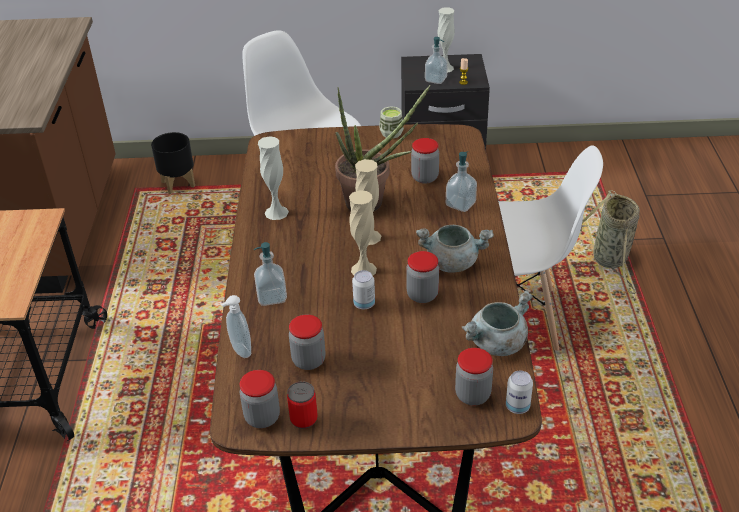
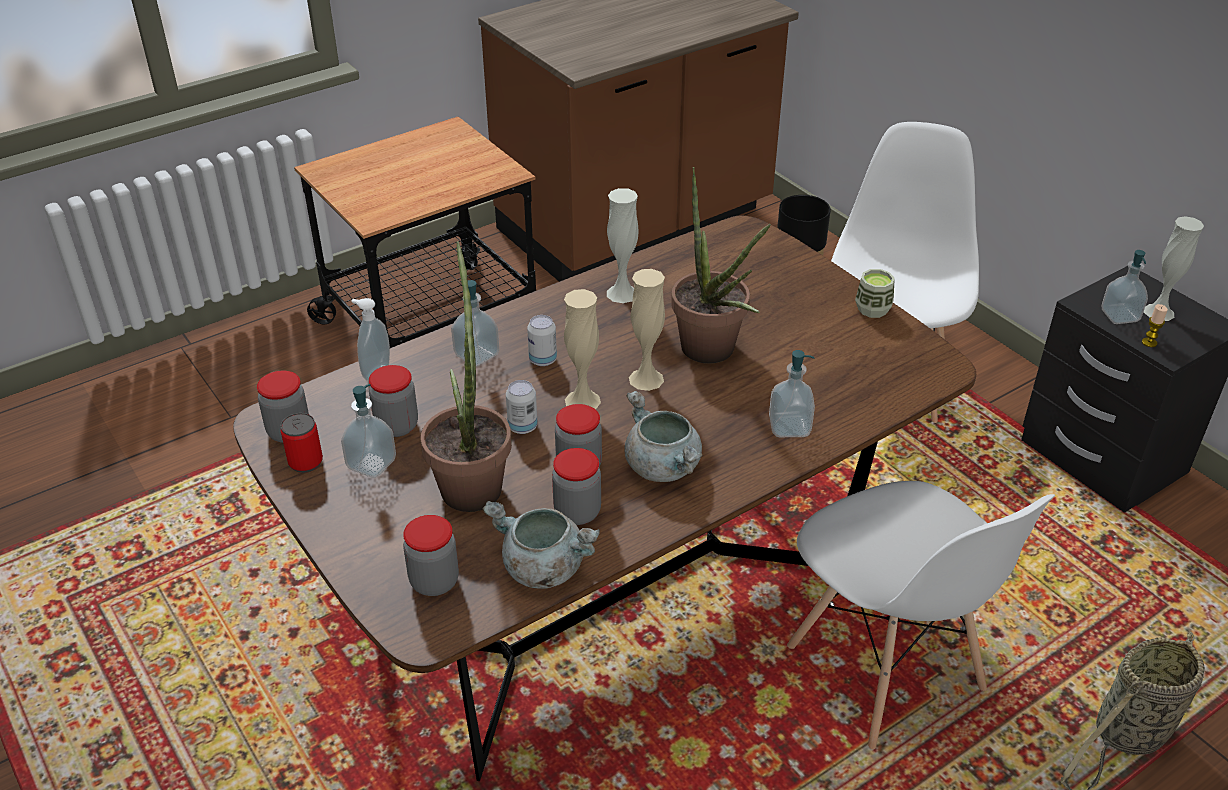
camera: 55 degrees right, 0 degrees up
jar [411,138,439,184] -> jar moved to [552,448,601,525]
can [506,371,533,414] -> can moved to [527,315,557,366]
none -> soap dispenser [341,384,396,478]
none -> potted plant [420,241,512,512]

